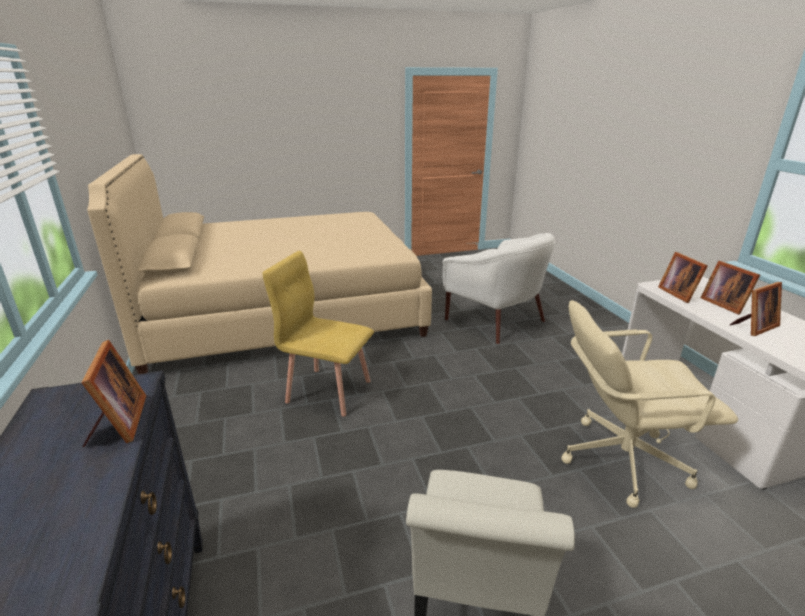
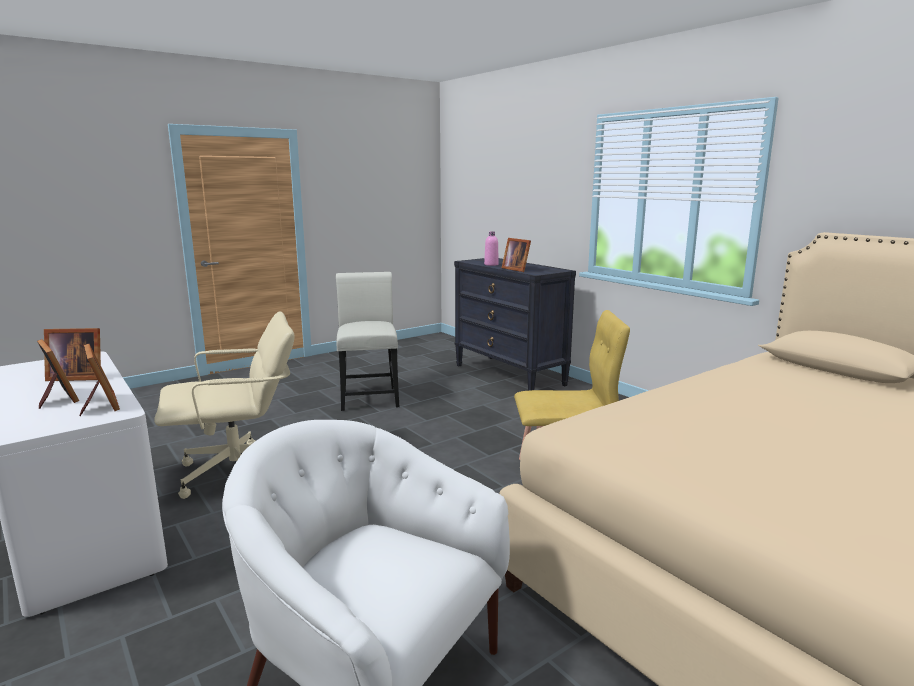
camera: 160 degrees right, 10 degrees down
picture frame [730,282,782,336] -> picture frame turned 135 degrees counterclockwise [44,328,101,381]
none -> pink bottle [484,231,499,266]

